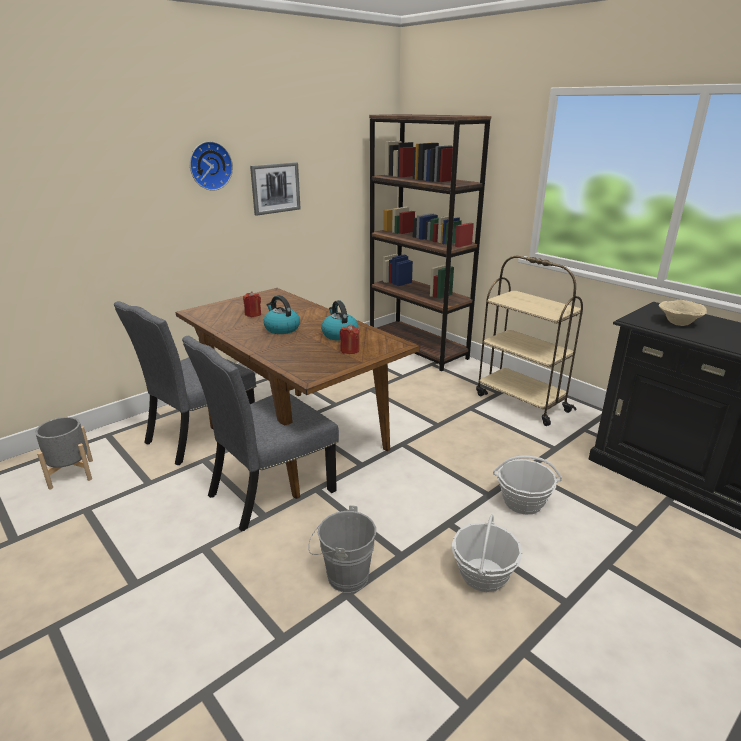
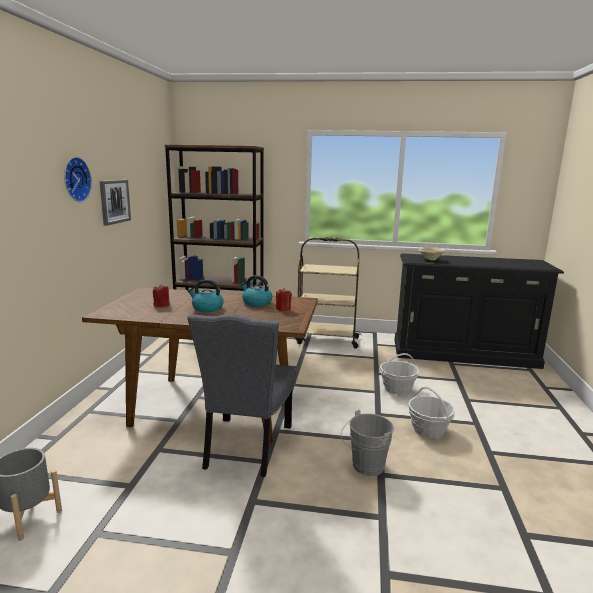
camera: 40 degrees left, 10 degrees down
grey chair [114,301,256,465] -> none

